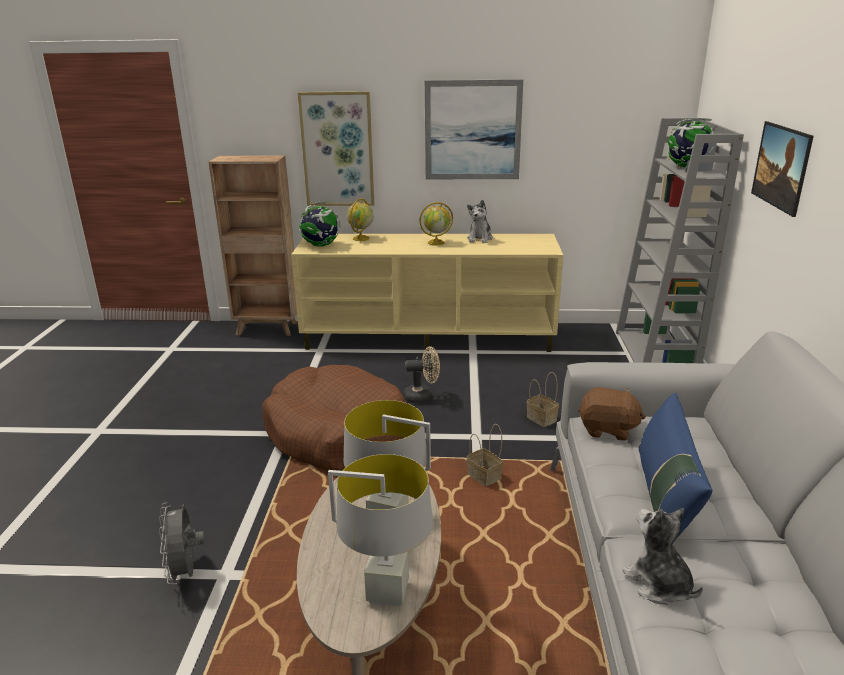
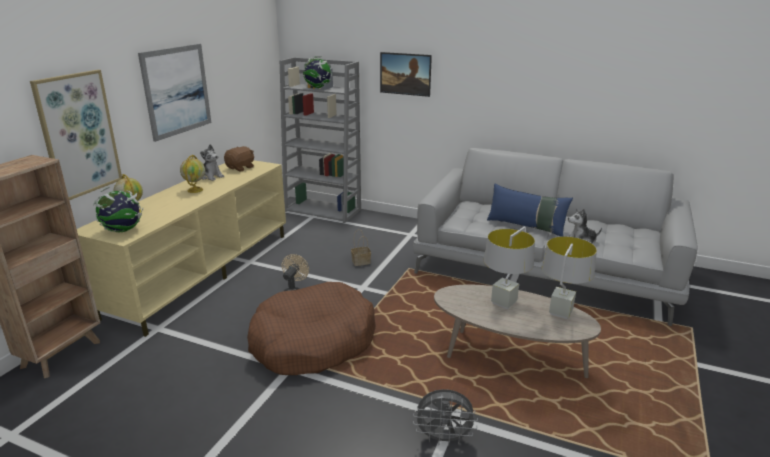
camera: 70 degrees left, 0 degrees up
basket [467,424,503,486] -> none
brown plush toy [578,387,646,441] -> brown plush toy moved to [224,146,254,171]

